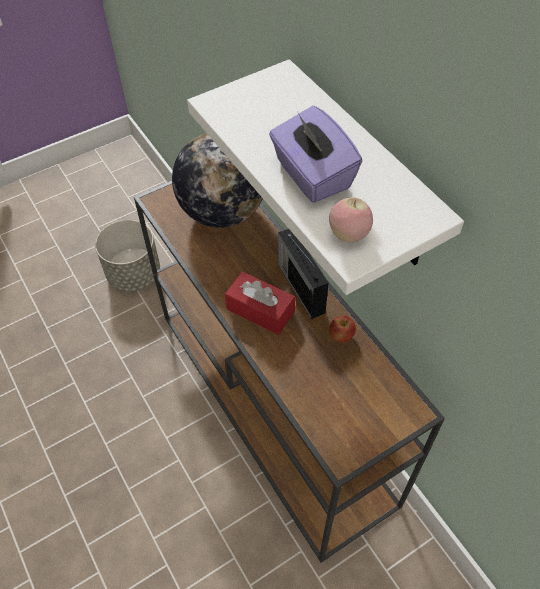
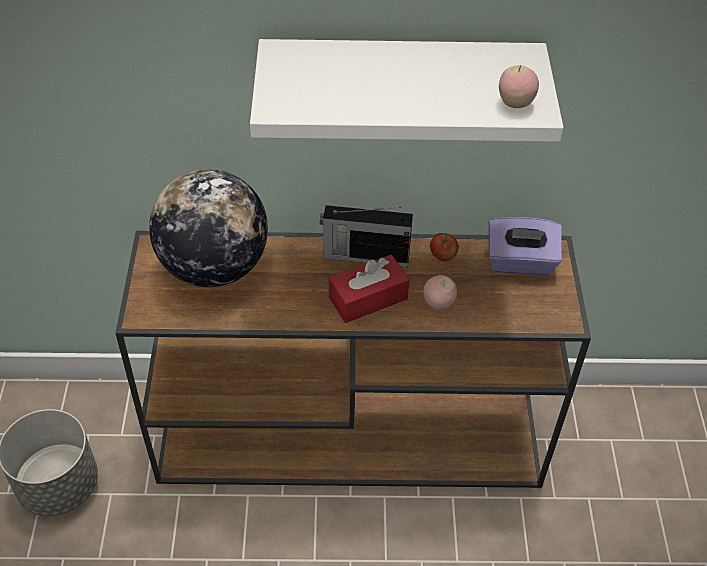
camera: 60 degrees left, 5 degrees down
purple tissue box [269,106,362,203] -> purple tissue box moved to [488,217,562,276]
none -> apple [424,275,457,310]

